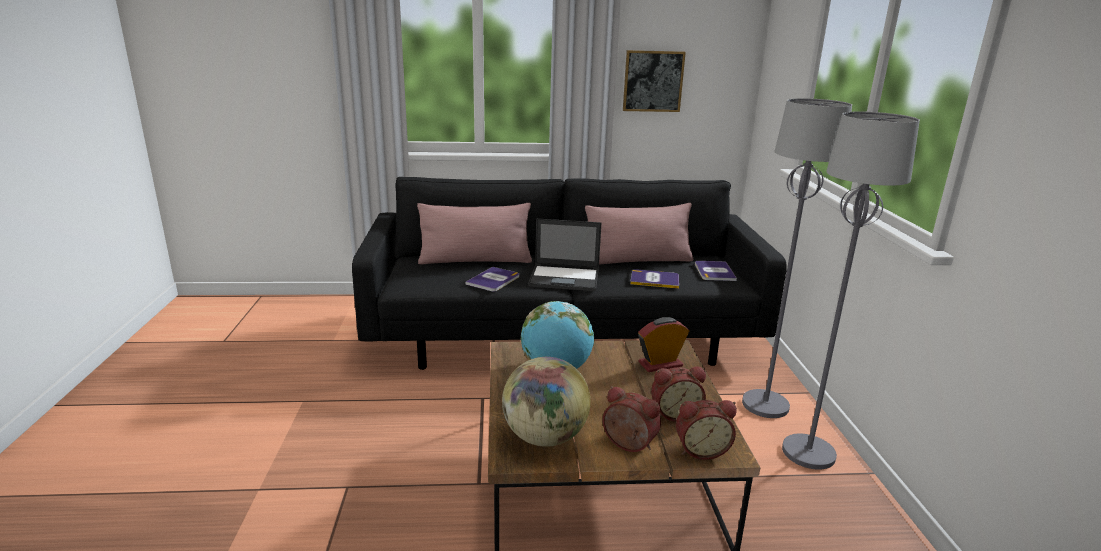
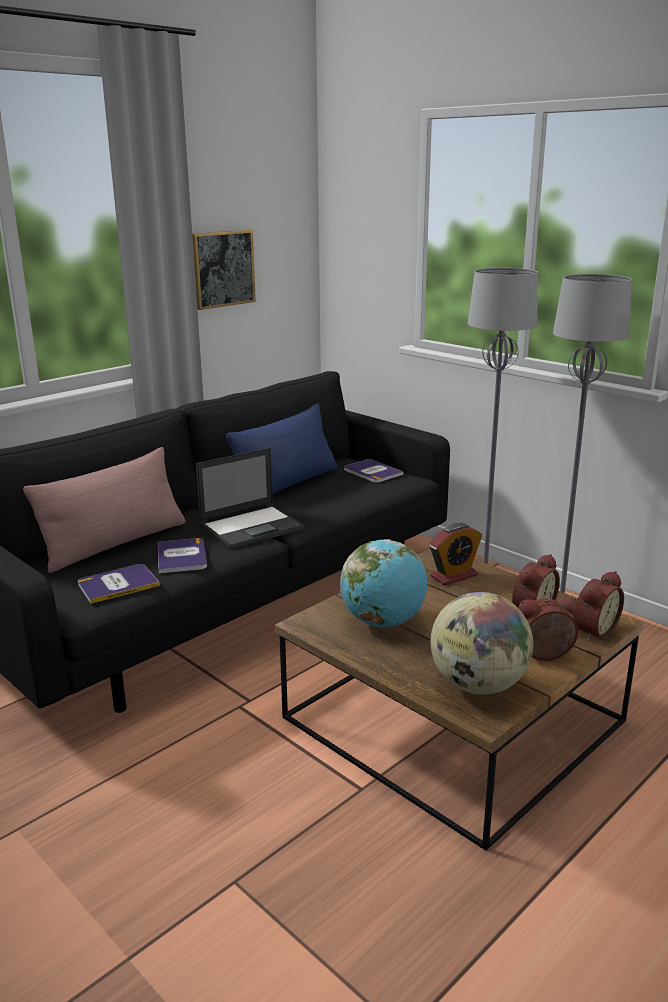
camera: 40 degrees left, 0 degrees up
pink pillow [585,203,693,265] -> blue pillow [226,403,337,494]
book [630,269,679,289] -> book moved to [78,564,160,604]
alarm clock [638,317,689,372] -> alarm clock turned 150 degrees counterclockwise [429,523,482,586]

